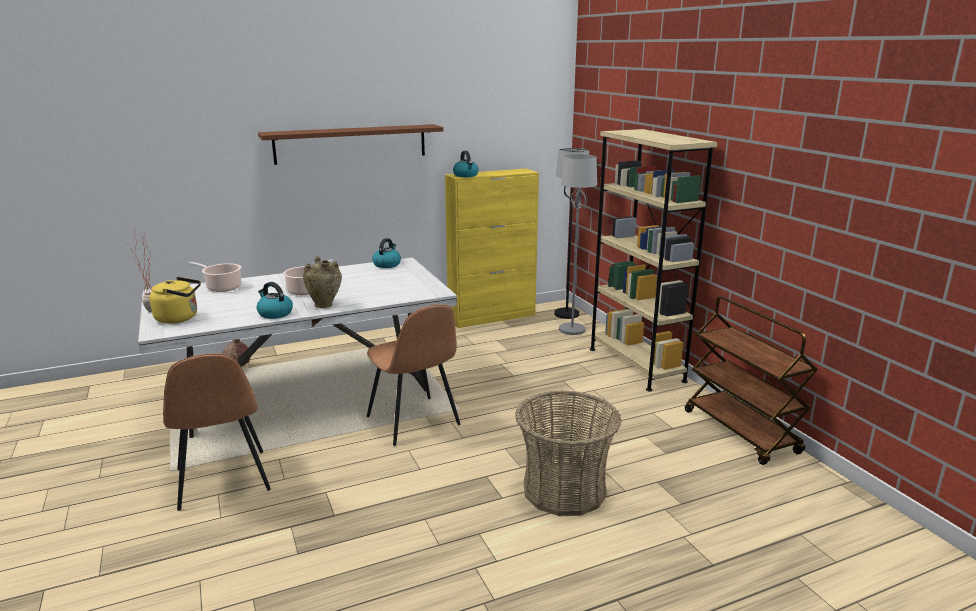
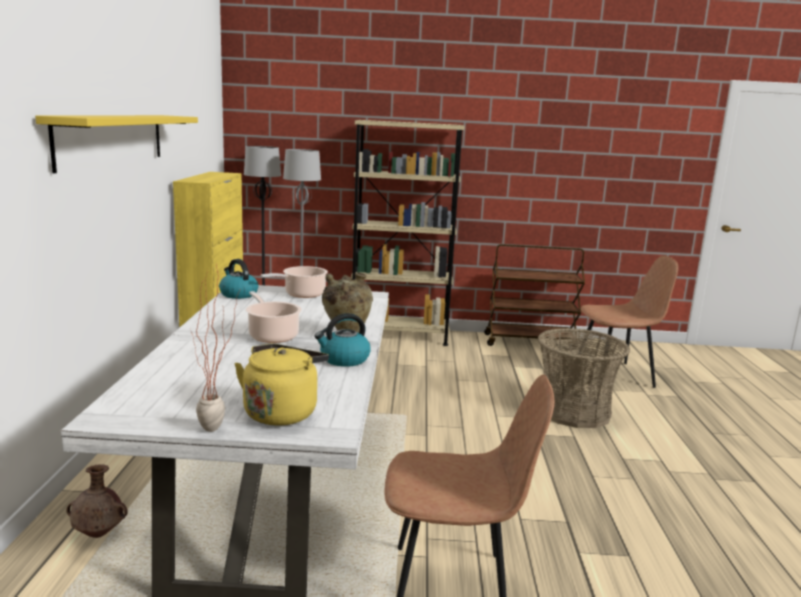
camera: 65 degrees left, 5 degrees down
cooking pot [189,262,242,292] -> cooking pot moved to [260,266,328,298]
brown shelf [258,124,443,165] -> yellow shelf [35,115,198,173]
brown chair [367,304,460,446] -> brown chair moved to [576,256,678,388]
kettle [453,151,479,177] -> none

